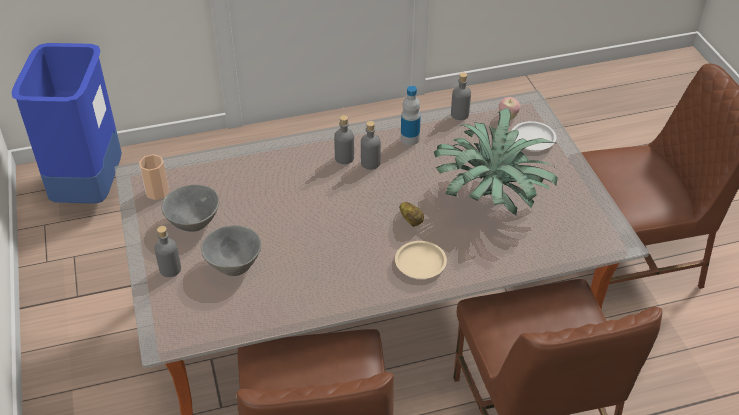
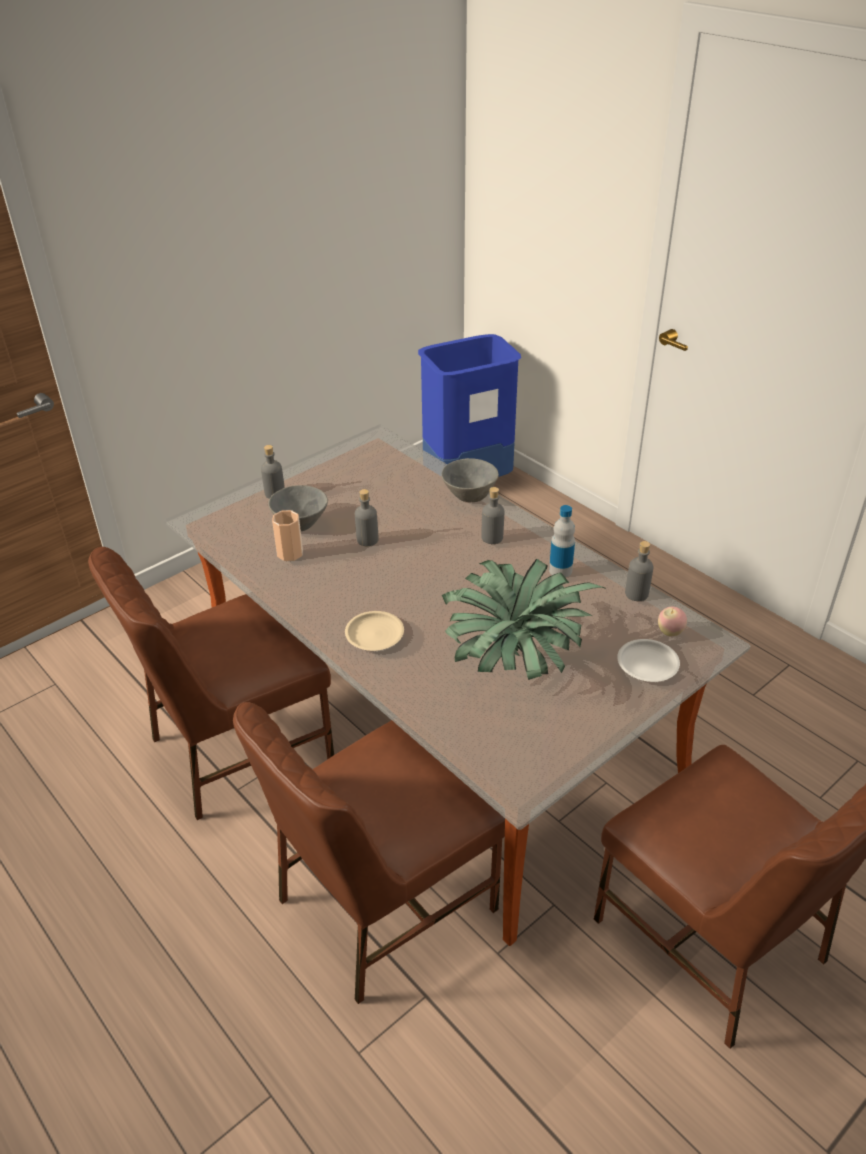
camera: 65 degrees right, 5 degrees down
cup [139,154,169,200] -> cup moved to [272,510,303,561]
grey bowl [162,185,219,232] -> grey bowl moved to [441,458,499,502]
grey bottle [361,121,380,170] -> grey bottle moved to [355,489,379,546]
potato [399,202,424,227] -> none

